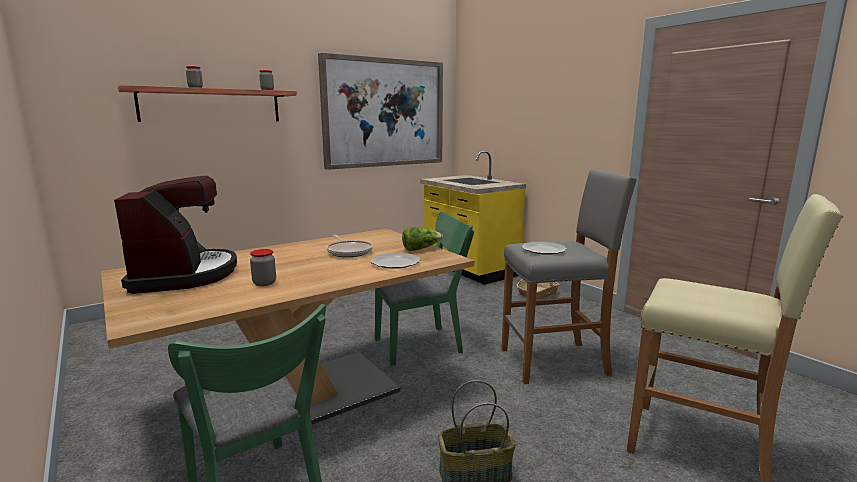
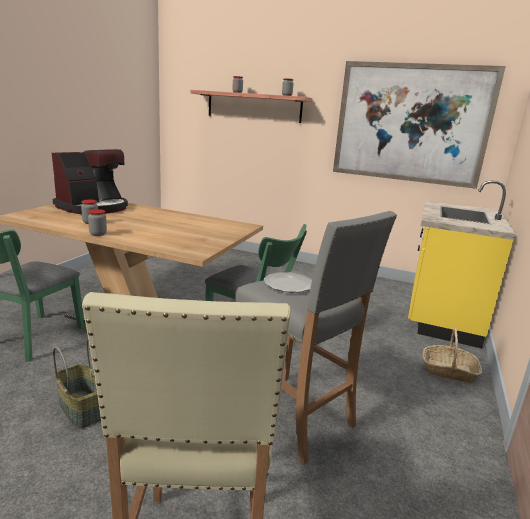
camera: 55 degrees right, 5 degrees up
frying pan [327,235,373,257] -> none
plate [371,253,420,269] -> none
lettuce [402,227,443,251] -> none
none -> jar [88,209,107,236]

